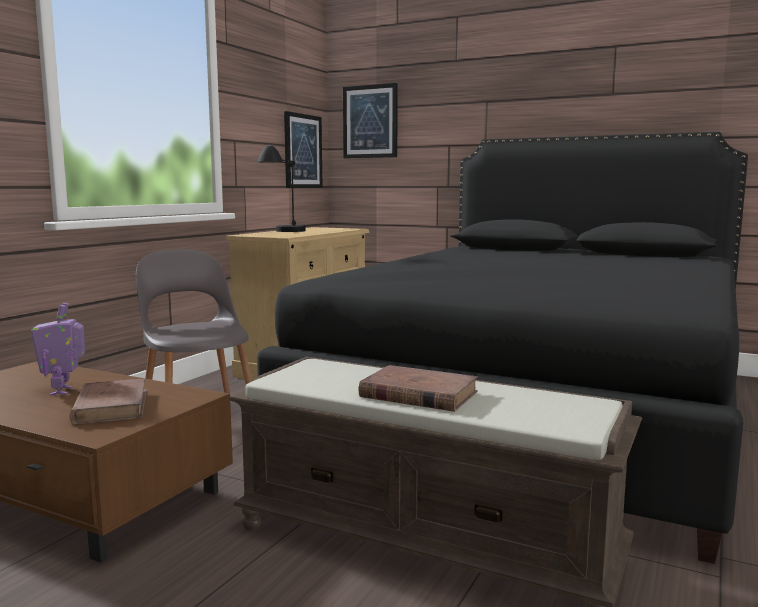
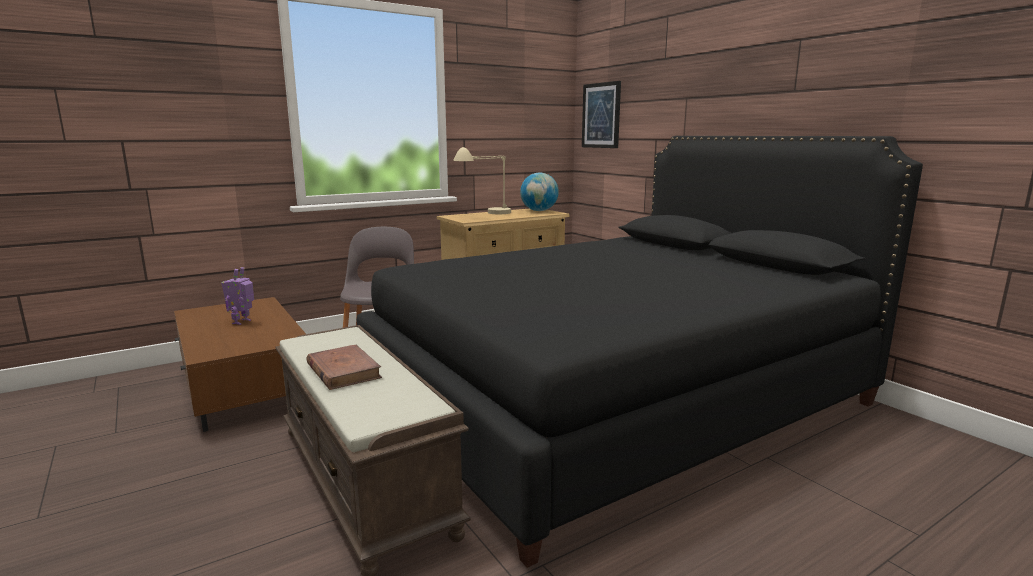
camera: 30 degrees right, 5 degrees up
brown book [70,379,147,424] -> none
black table lamp [257,145,306,232] -> beige table lamp [453,147,511,214]
picture [284,111,323,188] -> none
none -> globe [520,173,559,211]

